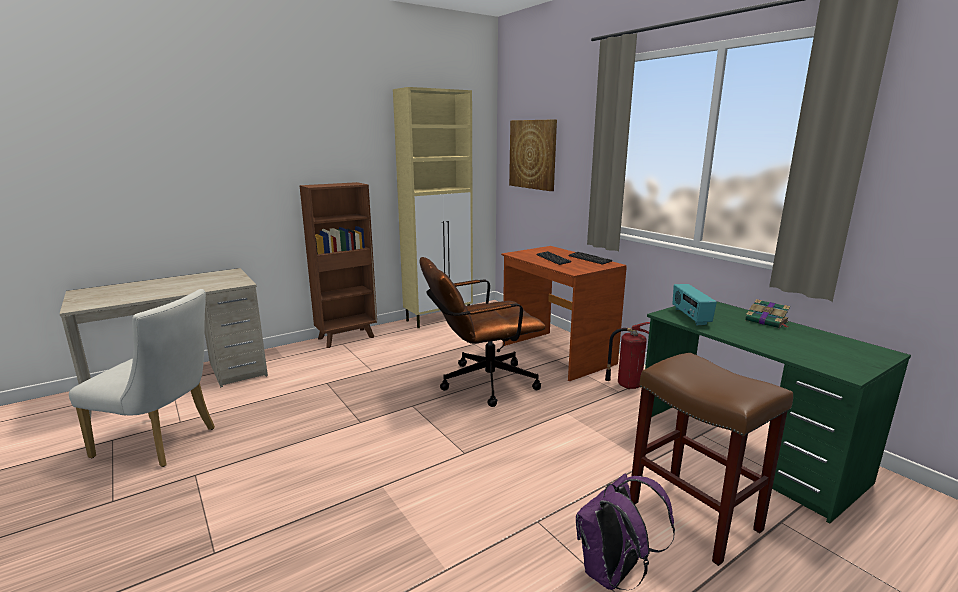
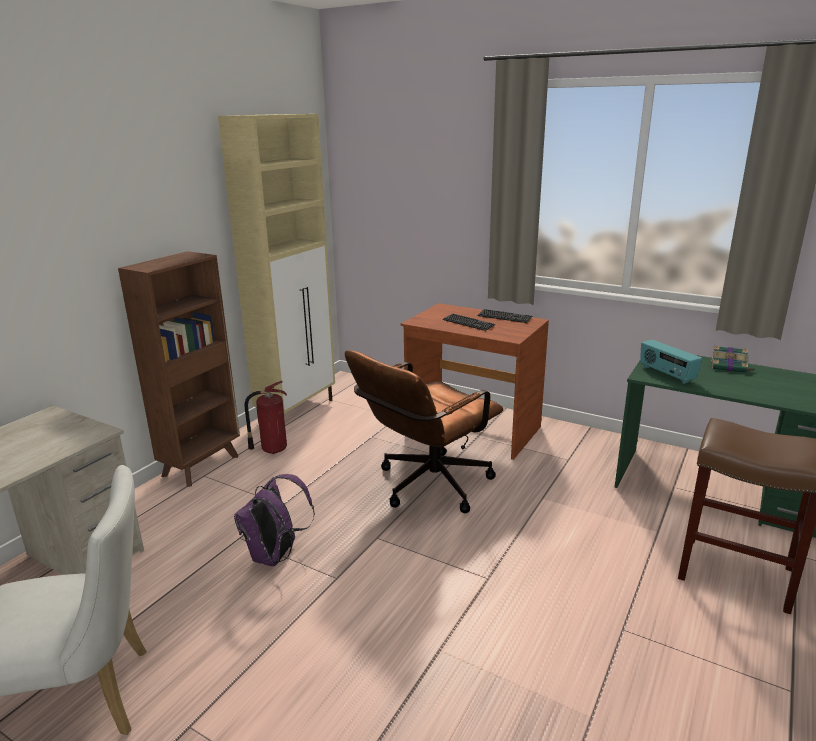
camera: 25 degrees left, 5 degrees up
picture [509,119,557,191] -> none
purple backpack [576,474,675,590] -> purple backpack moved to [234,474,315,566]
fire extinguisher [605,322,650,389] -> fire extinguisher moved to [245,381,287,454]

